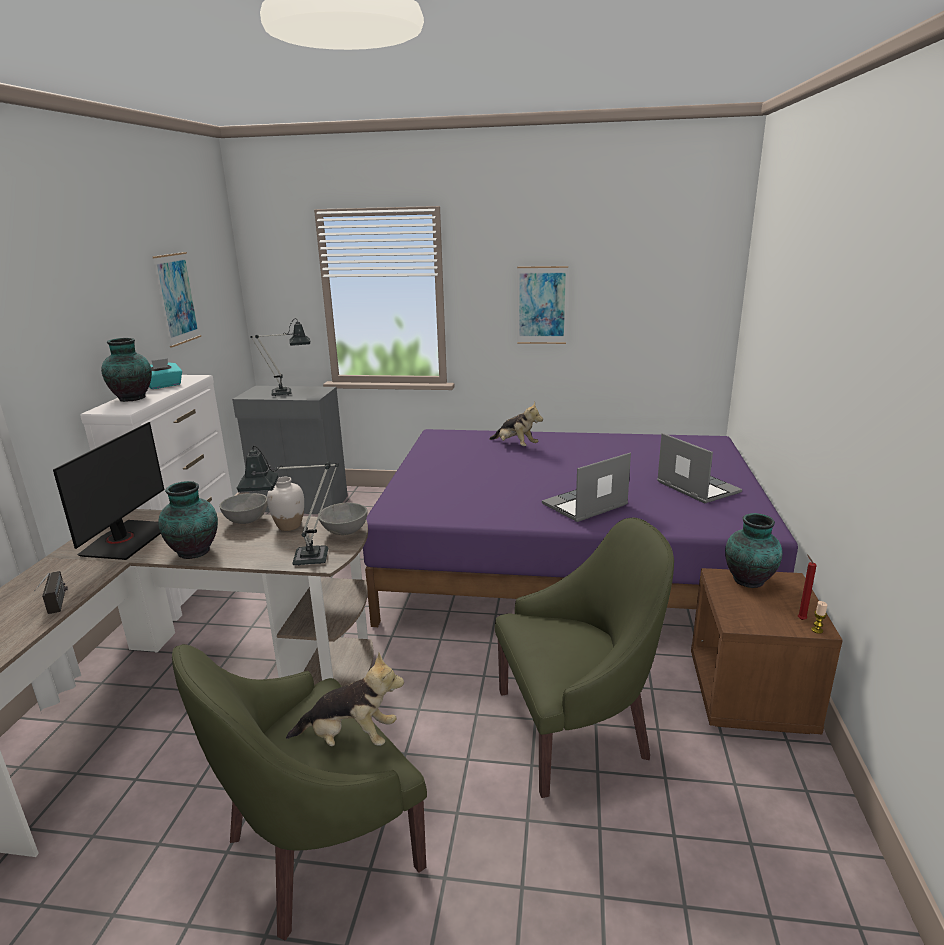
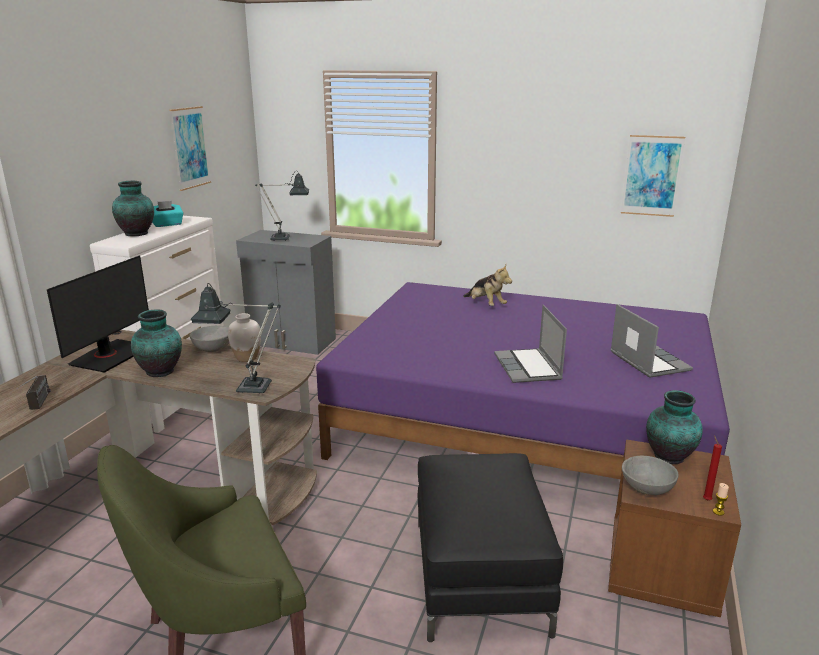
camera: 10 degrees right, 0 degrees up
plush toy [286,652,404,746] -> none
grey bowl [318,503,368,535] -> grey bowl moved to [622,456,679,495]
green armchair [495,518,674,798] -> black ottoman [418,453,563,642]
picture [517,266,568,344] -> picture moved to [621,135,685,217]
laptop [542,453,631,522] -> laptop turned 75 degrees counterclockwise [494,305,567,383]

